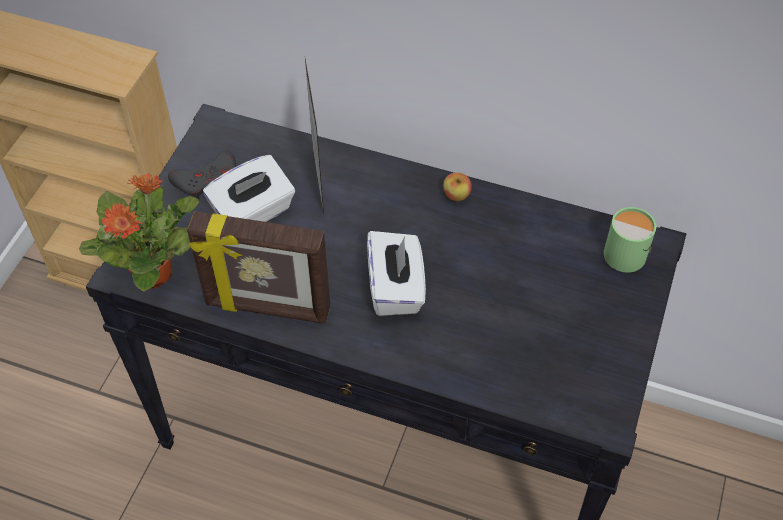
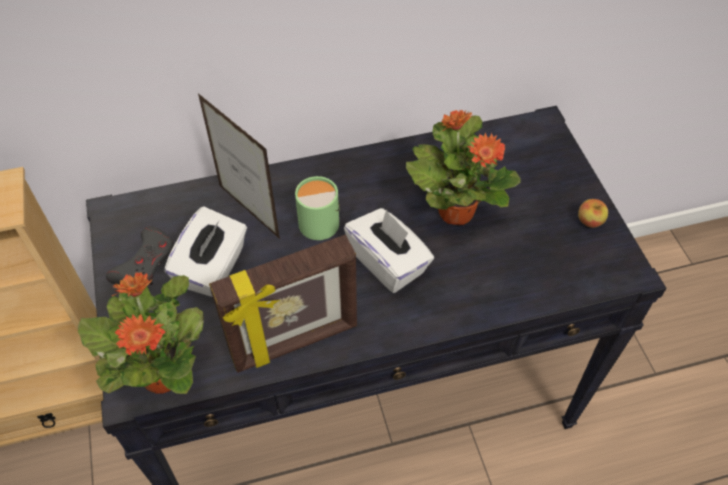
camera: 35 degrees left, 0 degrees up
apple [443,172,472,201] -> apple moved to [578,199,608,228]
green mug [604,207,656,273] -> green mug moved to [295,176,340,240]
none -> potted plant [406,110,521,225]

